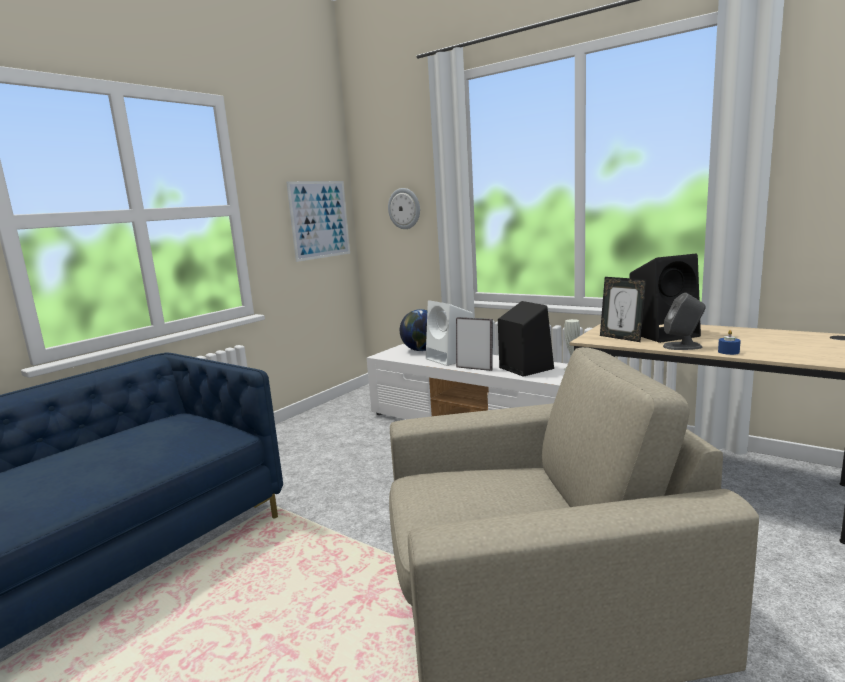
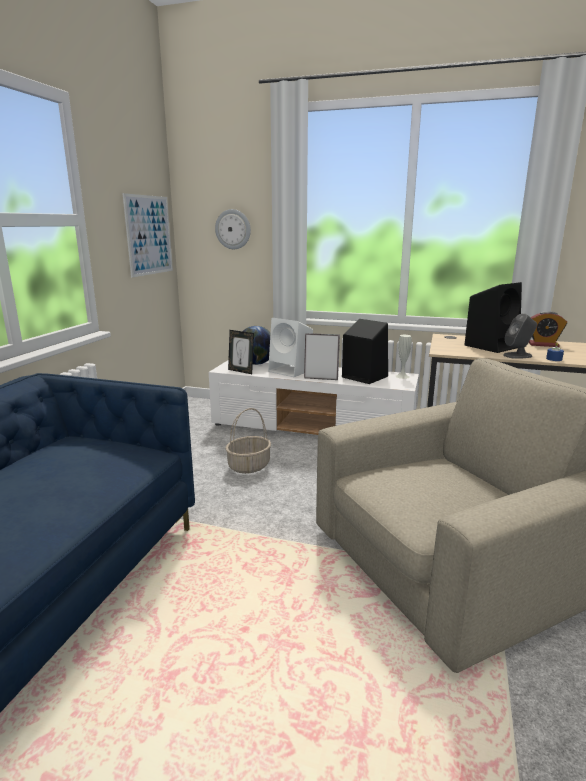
camera: 20 degrees left, 5 degrees up
picture frame [600,277,647,342] -> picture frame moved to [228,330,254,374]
none -> basket [225,408,271,474]
none -> alarm clock [529,311,567,347]

